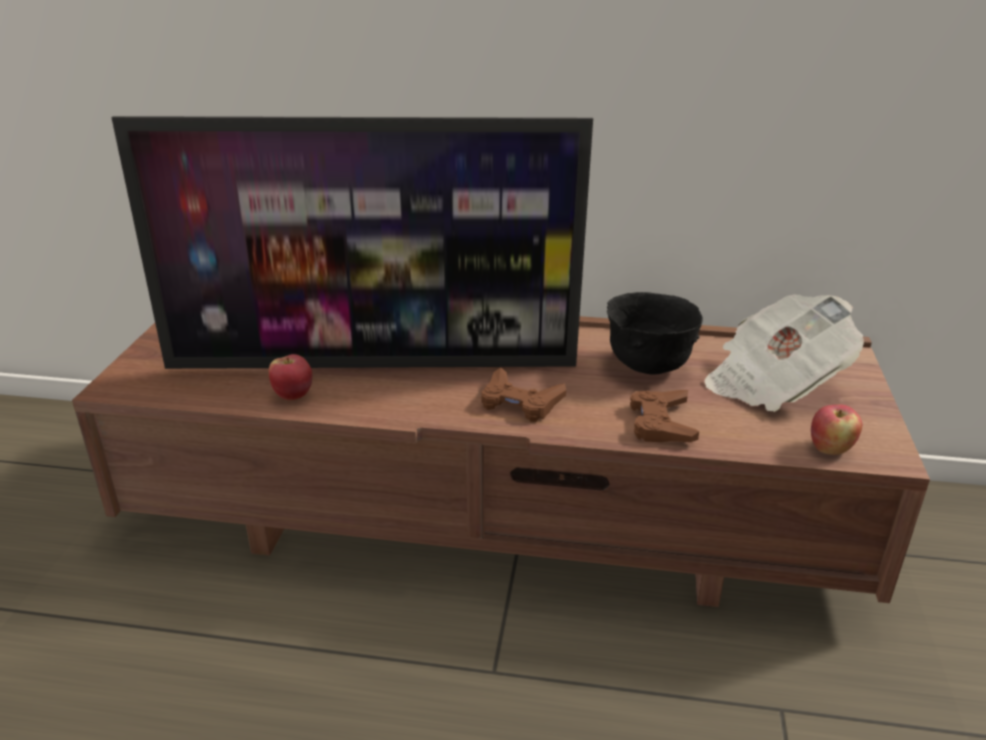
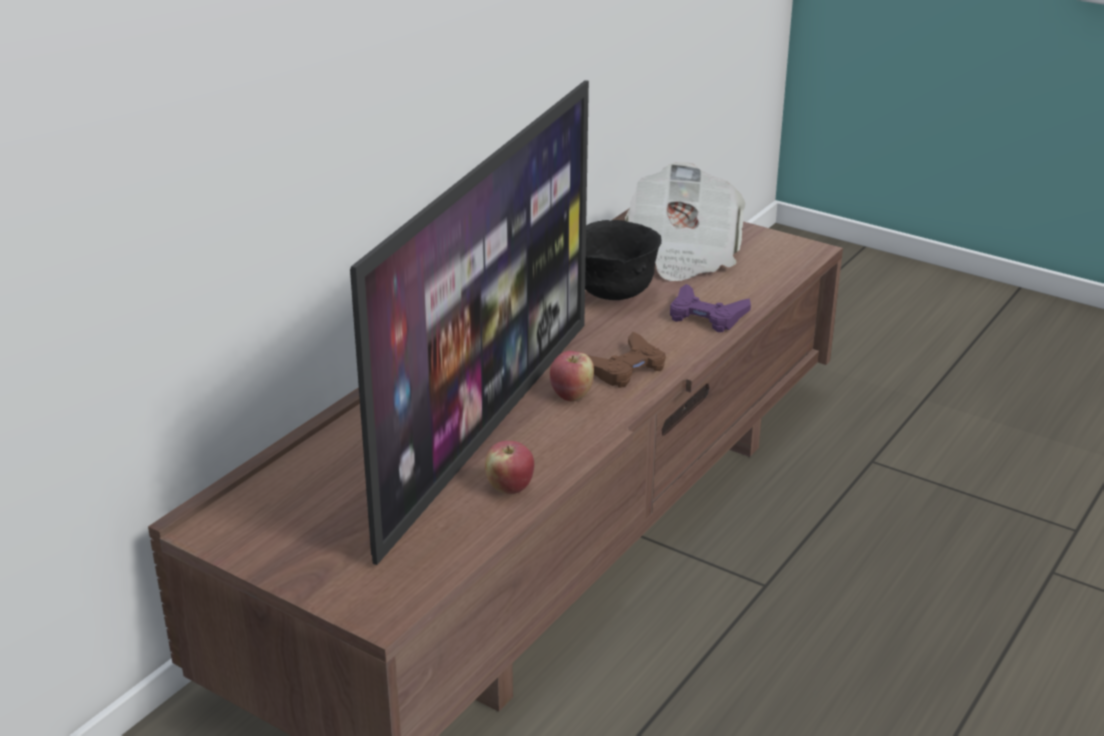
camera: 65 degrees left, 0 degrees up
brown game controller [630,390,699,442] -> purple game controller [670,284,751,332]
apple [811,404,862,455] -> apple moved to [550,351,594,402]

